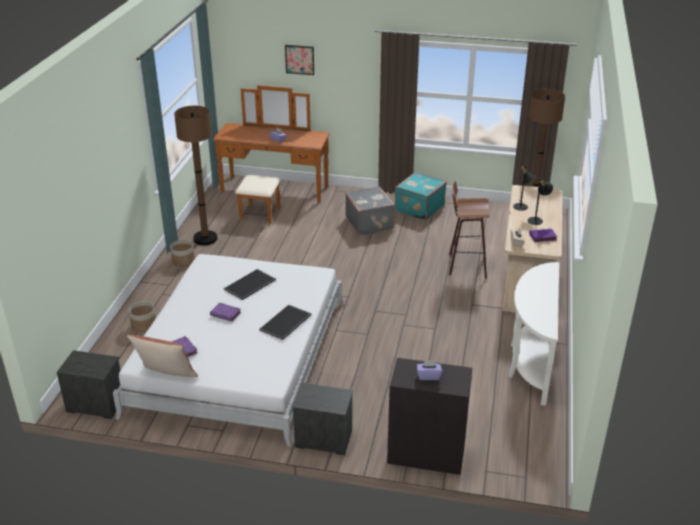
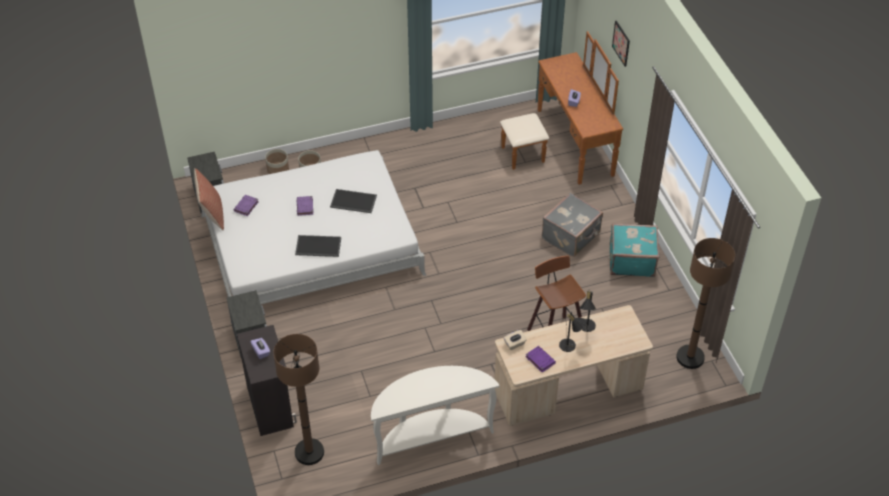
camera: 60 degrees right, 15 degrees up
planter [170,240,195,267] -> planter moved to [265,149,289,174]
brown floor lamp [174,106,218,245] -> brown floor lamp moved to [273,334,324,465]

